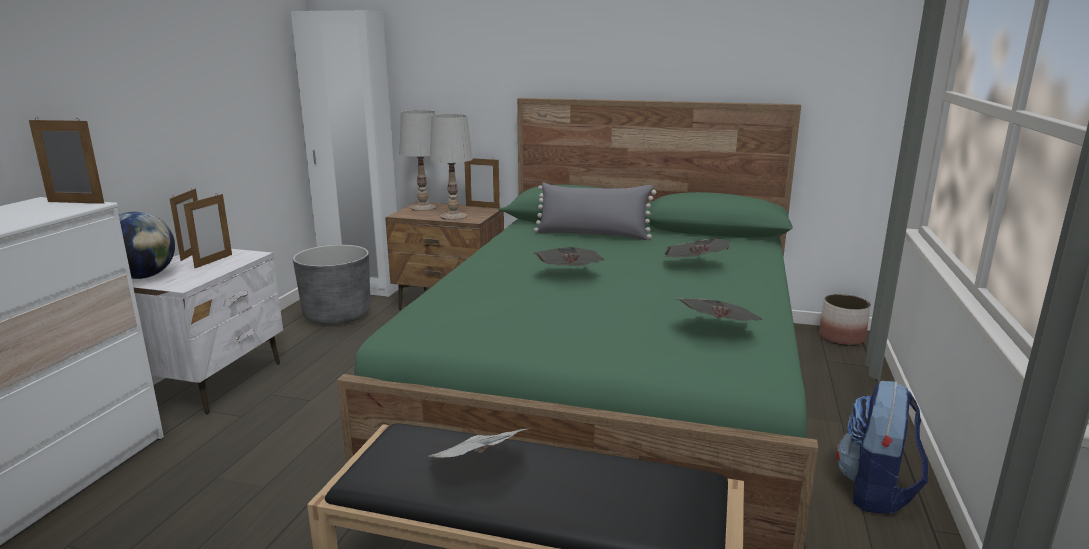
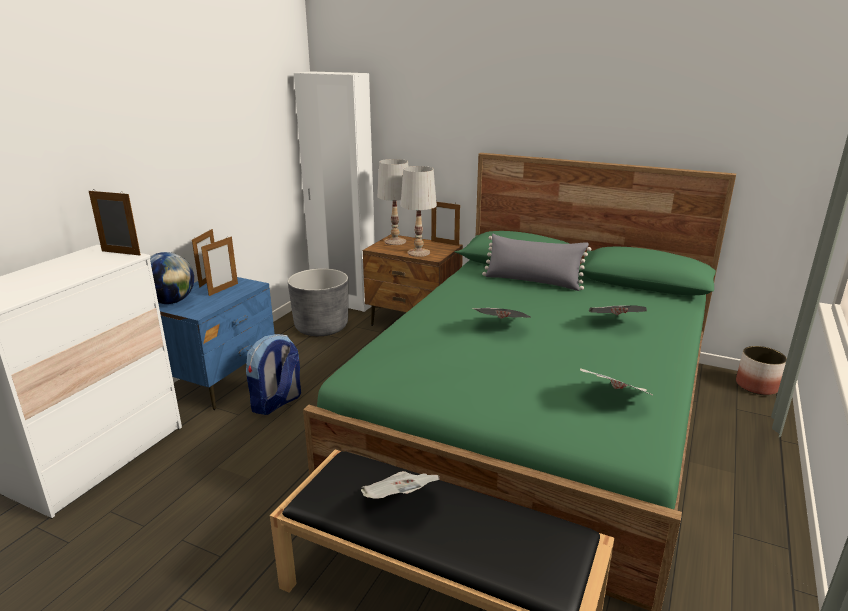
camera: 10 degrees right, 5 degrees up
white nightstand [132,249,283,414] -> blue nightstand [158,277,275,410]
backpack [836,381,928,514] -> backpack moved to [246,334,301,415]

